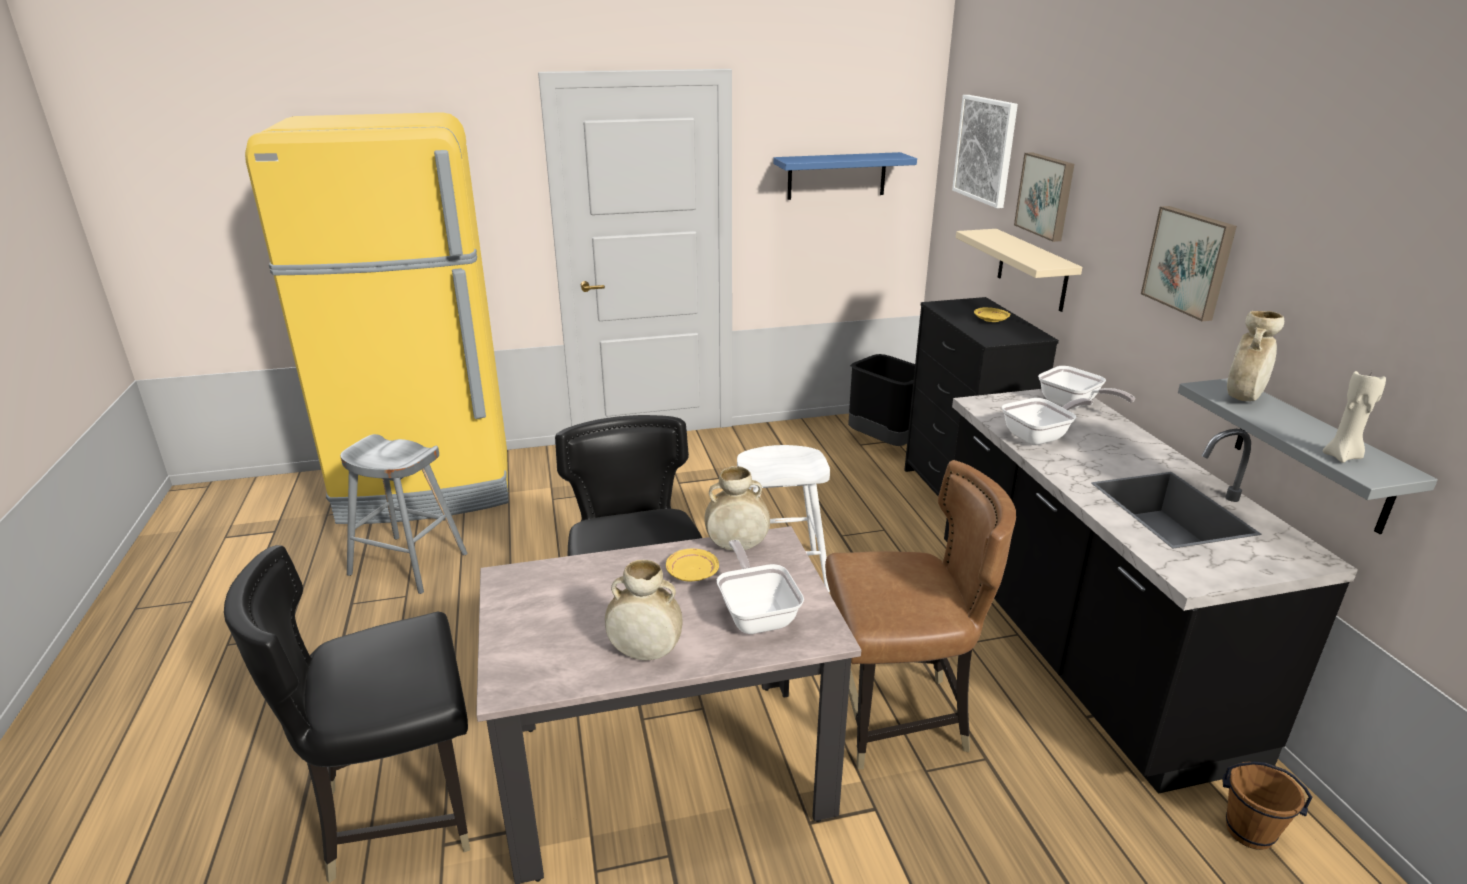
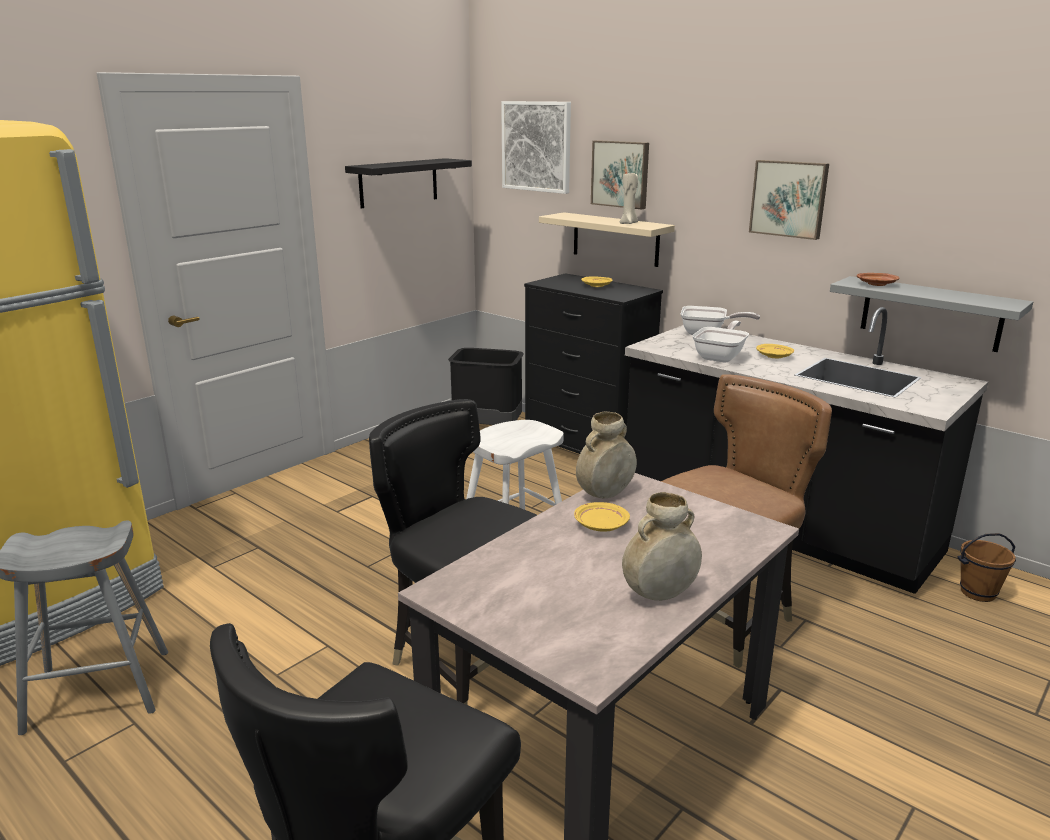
camera: 35 degrees left, 5 degrees down
frying pan [717,540,804,634] -> none
blue shelf [773,152,917,200] -> black shelf [345,158,472,208]
beige vase [1227,311,1284,401] -> brown plate [857,273,899,286]
beige candle [1323,371,1386,463] -> beige candle moved to [620,173,638,224]
none -> yellow plate [756,344,794,358]

